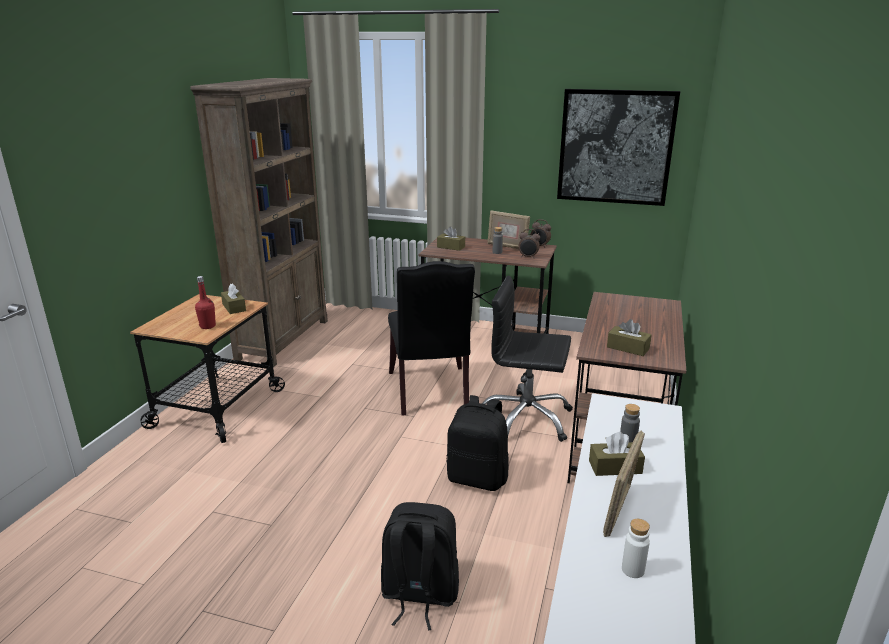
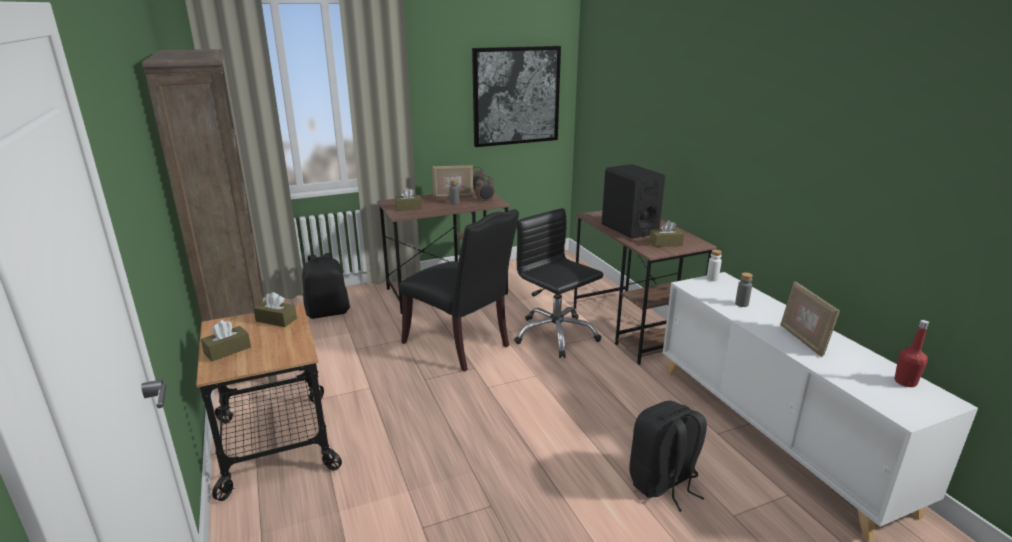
camera: 40 degrees left, 0 degrees up
red bottle [195,276,216,329] -> red bottle moved to [895,320,929,387]
black backpack [446,395,509,491] -> black backpack moved to [302,253,350,319]
black office chair [482,276,573,442] -> black office chair turned 75 degrees clockwise [514,208,603,358]
brown tissue box [589,432,645,476] -> brown tissue box moved to [201,320,251,361]
white bottle [622,519,650,578] -> white bottle moved to [707,250,722,281]
none -> black speaker [602,164,665,239]

